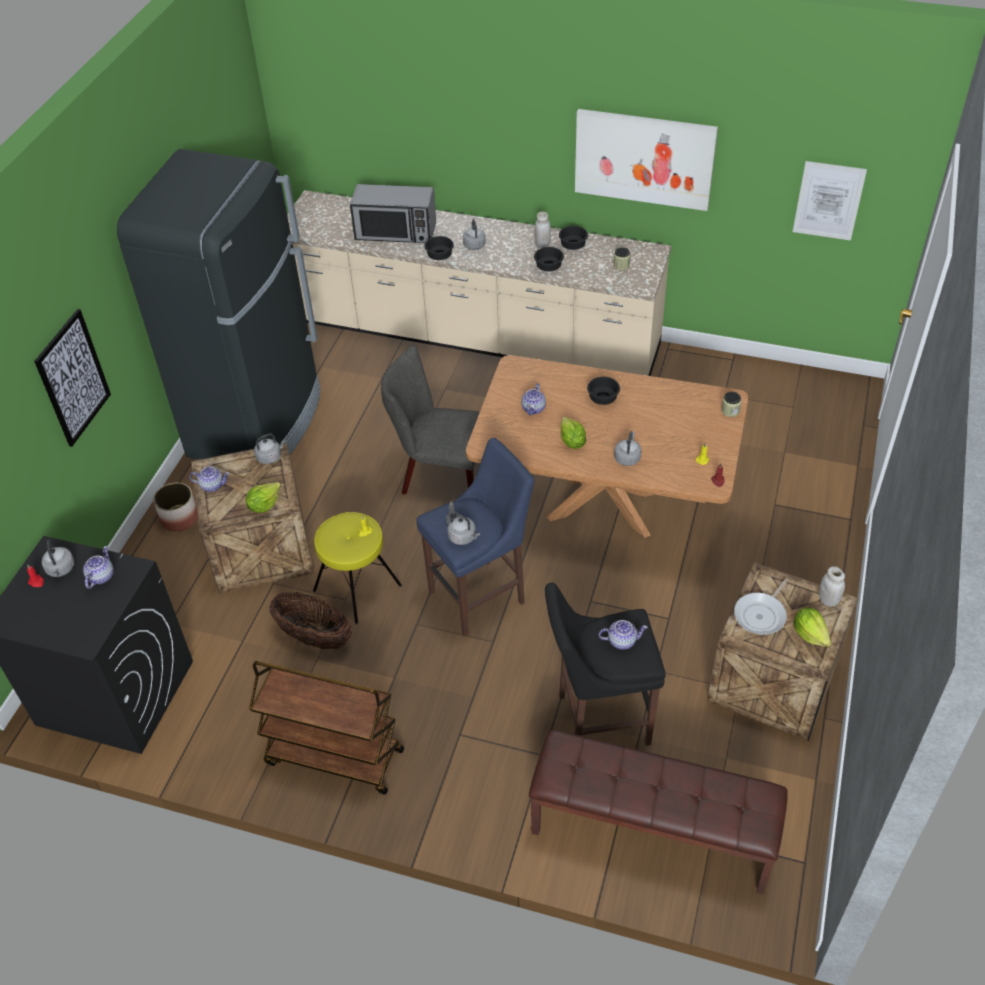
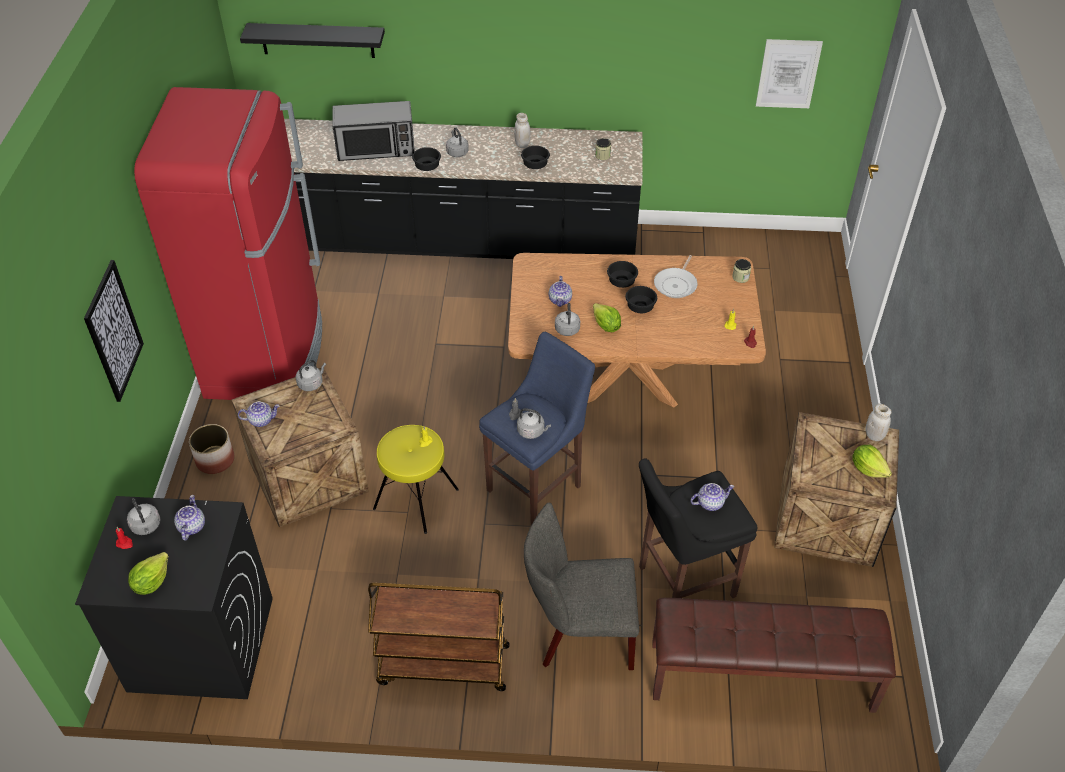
camera: 15 degrees left, 0 degrees up
black fridge [117,149,321,460] -> red fridge [134,87,322,400]
lettuce [246,482,281,513] -> lettuce moved to [128,552,168,595]
basket [269,592,352,649] -> none
beige counter [287,190,671,376] -> black counter [284,119,643,259]
grey chair [381,345,480,495] -> grey chair moved to [524,502,639,670]
black bowl [559,226,588,250] -> black bowl moved to [625,286,657,313]
picture [575,109,718,211] -> none
grey kettle [614,431,641,466] -> grey kettle moved to [555,303,580,336]
frying pan [734,579,788,635] -> frying pan moved to [654,255,698,298]
none -> black shelf [240,23,385,58]

